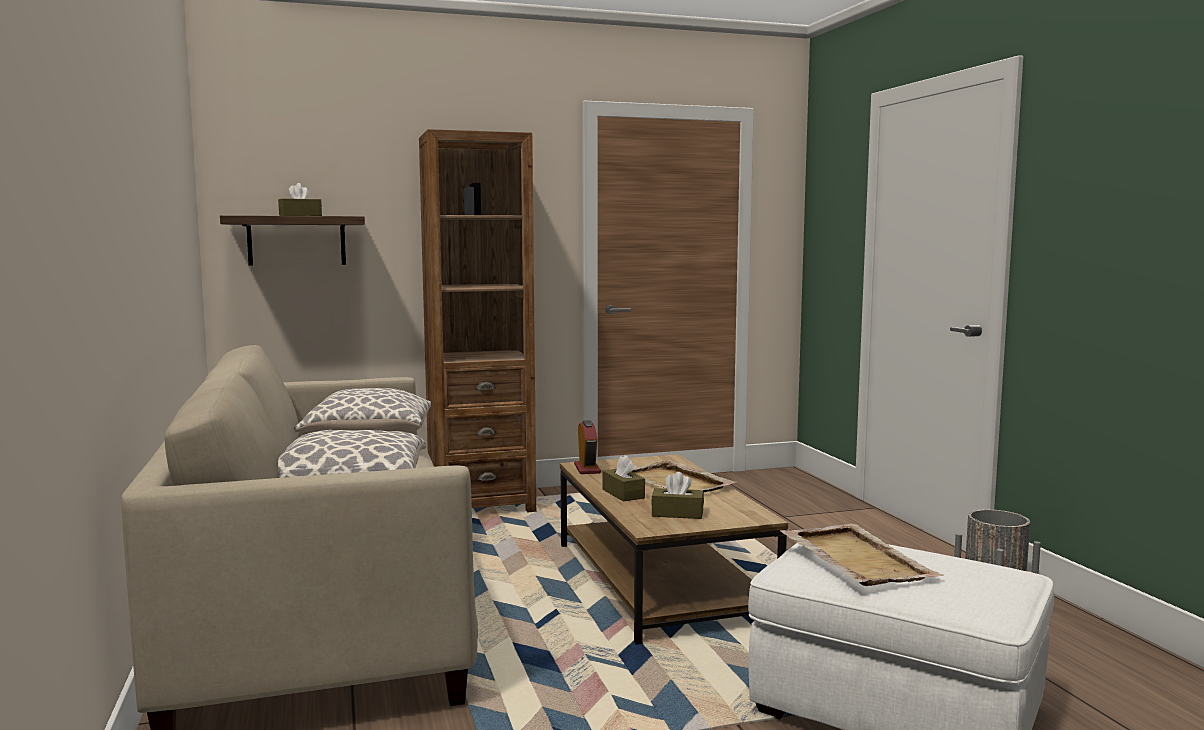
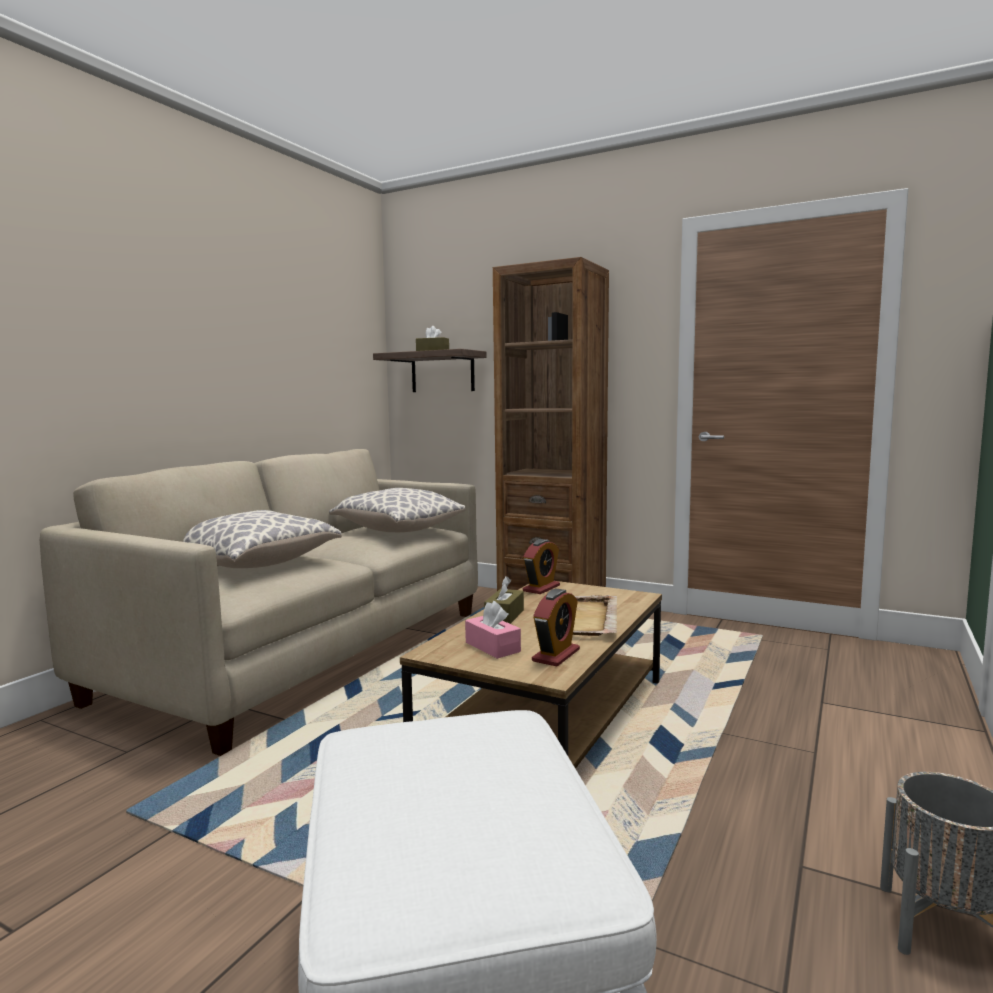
camera: 45 degrees right, 0 degrees up
brown tissue box [651,472,704,519] -> pink tissue box [465,601,521,659]
beige tray [780,524,944,586] -> none
none -> alarm clock [532,589,580,666]

